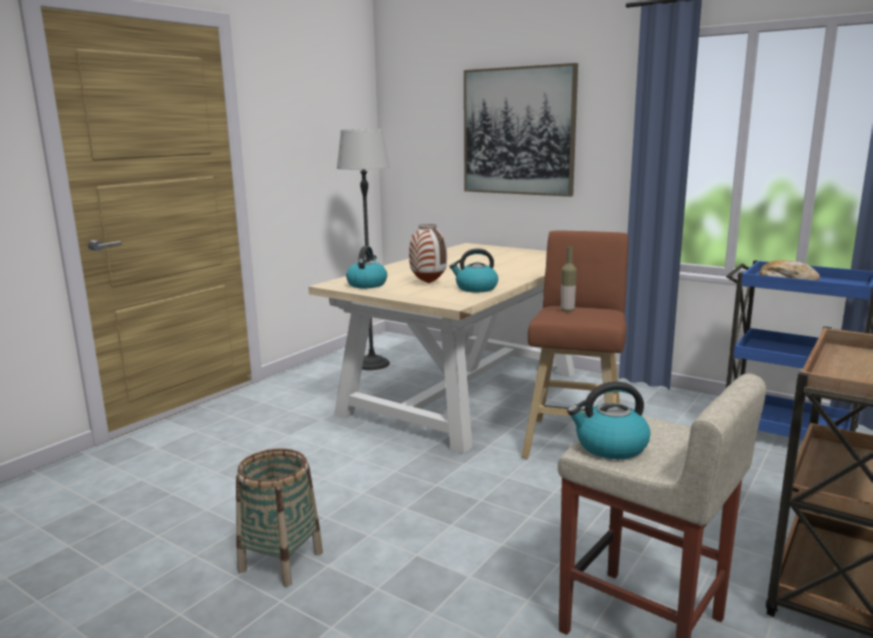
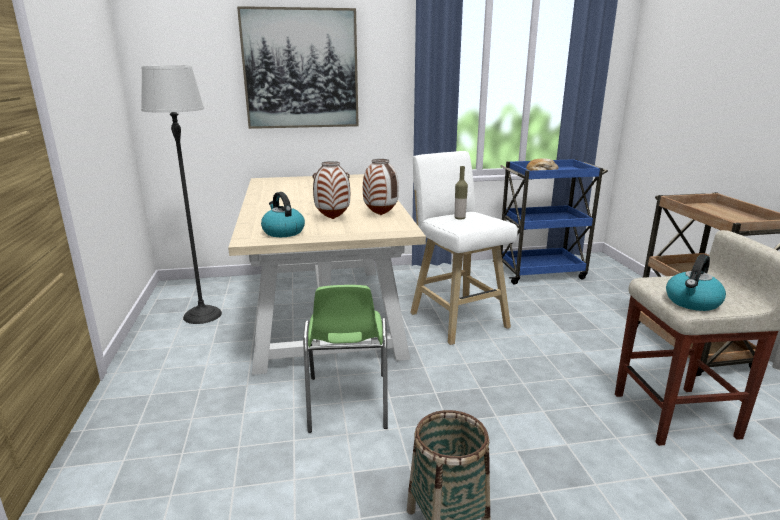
camera: 45 degrees left, 5 degrees up
kettle [449,248,498,292] -> vase [363,159,399,215]
brown stool [522,231,629,458] -> white stool [410,151,518,345]
none -> green chair [303,285,388,433]

